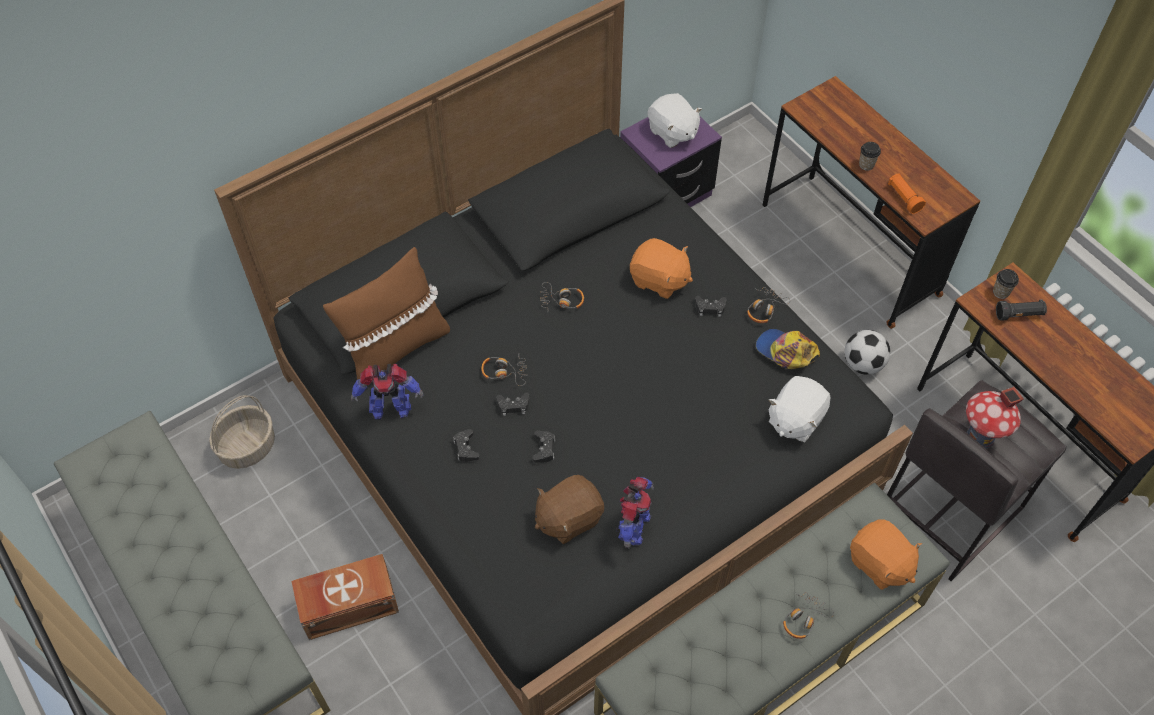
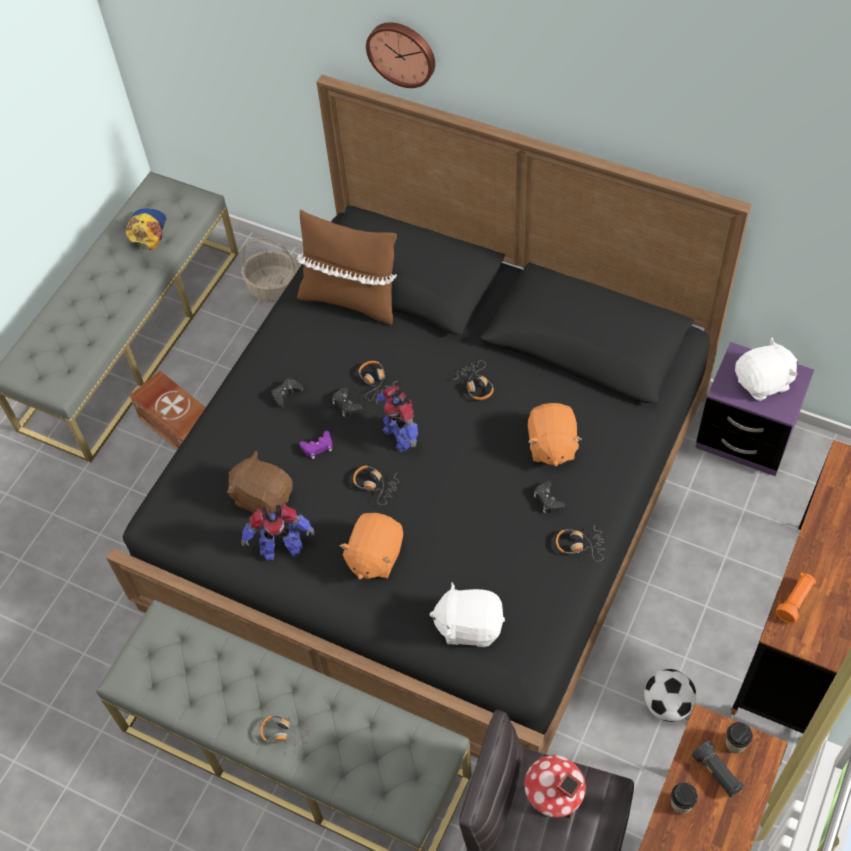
camera: 65 degrees right, 0 degrees up
toy robot [351,364,423,420] -> toy robot moved to [375,386,419,452]
black game controller [533,431,555,463] -> purple game controller [300,431,333,459]
white plush toy [648,93,702,148] -> white plush toy turned 135 degrees counterclockwise [735,338,798,401]
cap [756,329,820,369] -> cap moved to [125,208,166,250]
orange plush toy [850,519,922,590] -> orange plush toy moved to [339,513,403,579]
cup [859,142,881,171] -> cup moved to [671,783,698,814]
none -> headphones [353,466,399,505]
none -> wall clock [366,22,435,88]

